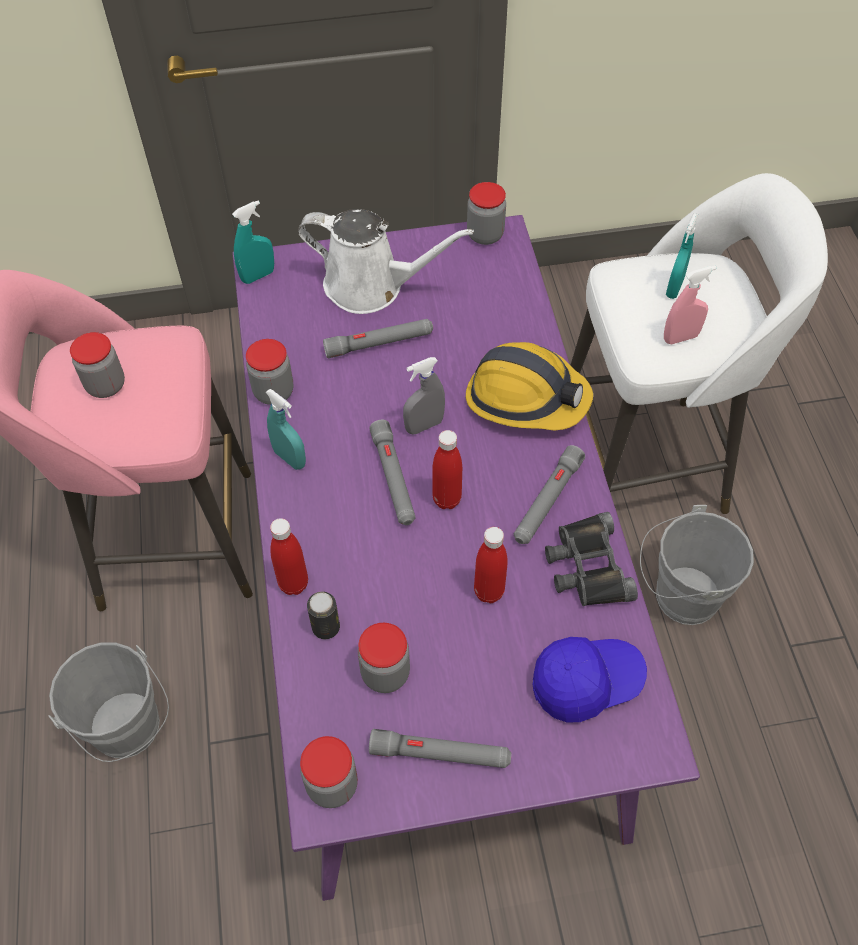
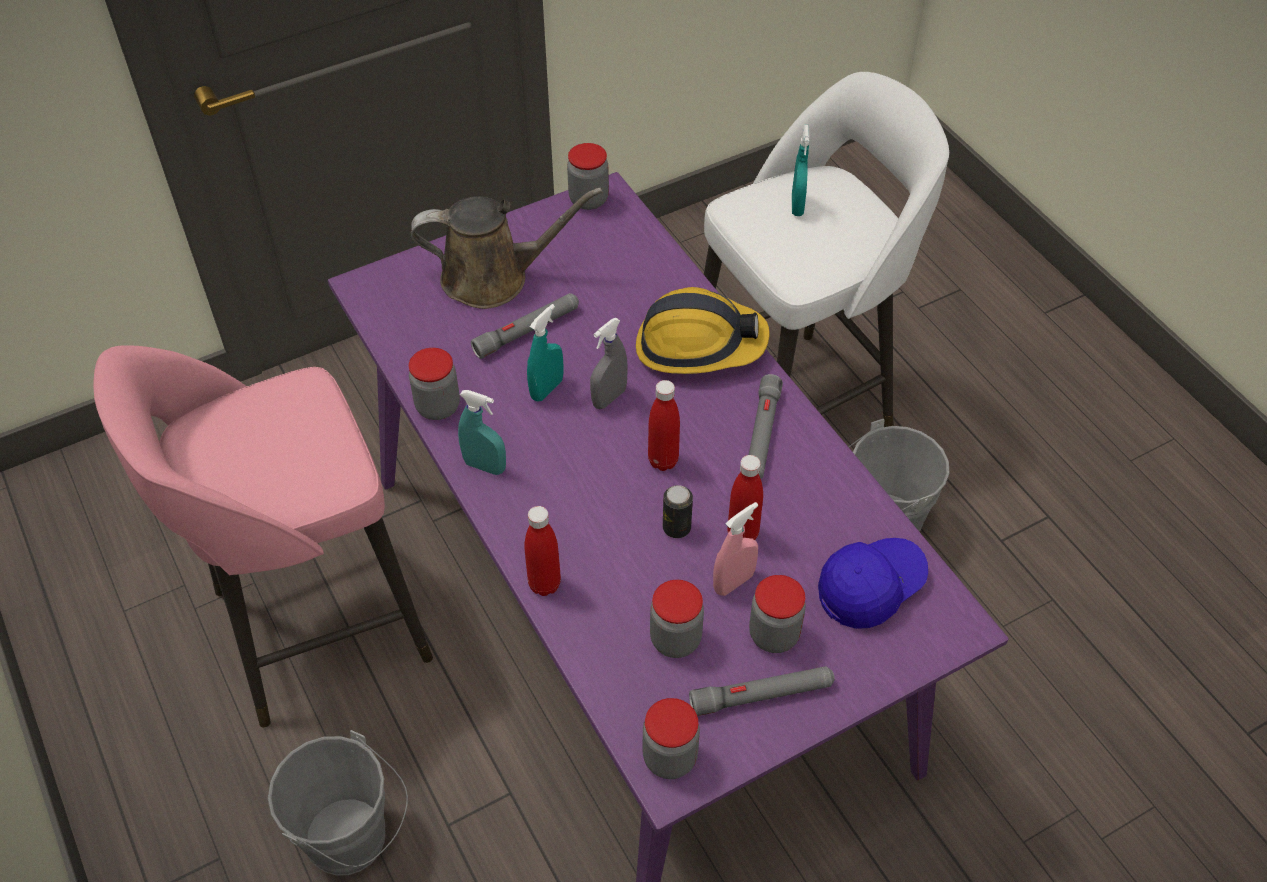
camera: 20 degrees left, 5 degrees down
jar [70,332,125,398] -> jar moved to [749,575,806,653]
turquoise spray bottle [232,200,274,284] -> turquoise spray bottle moved to [527,304,563,402]
white watering can [298,209,474,314] -> brown watering can [411,188,602,309]
can [307,592,340,639] -> can moved to [663,485,693,538]
grey flashlight [369,420,416,525] -> none
black binoculars [545,512,638,606] -> none
pink spray bottle [664,266,717,344] -> pink spray bottle moved to [713,502,758,596]

